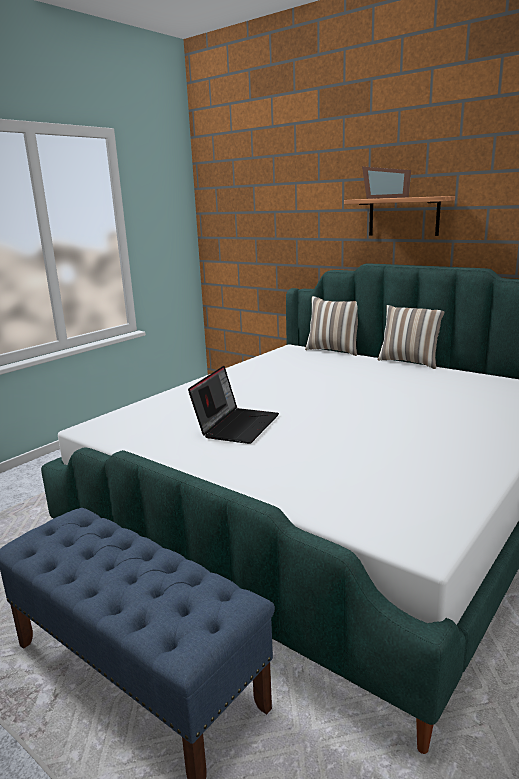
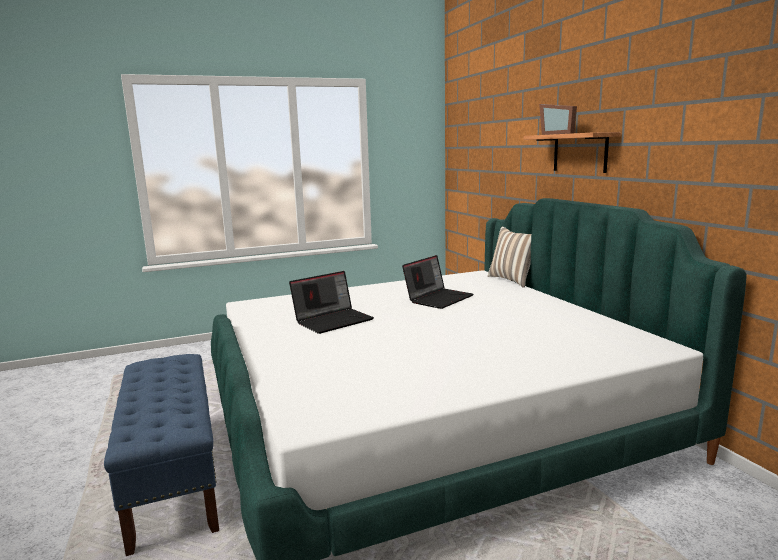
camera: 30 degrees right, 5 degrees down
pillow [378,305,444,369] -> none
none -> laptop [402,255,473,309]

